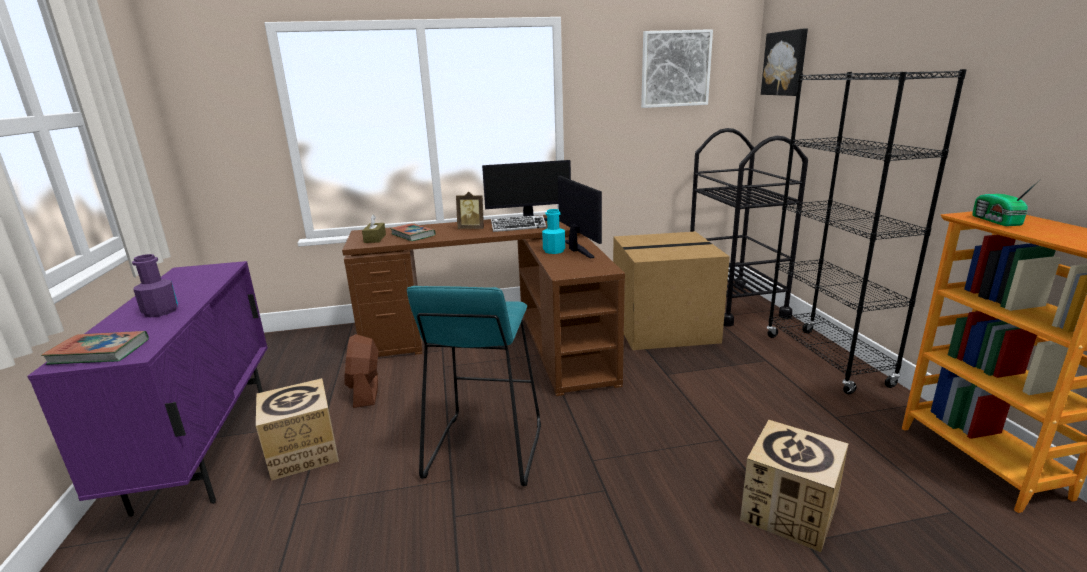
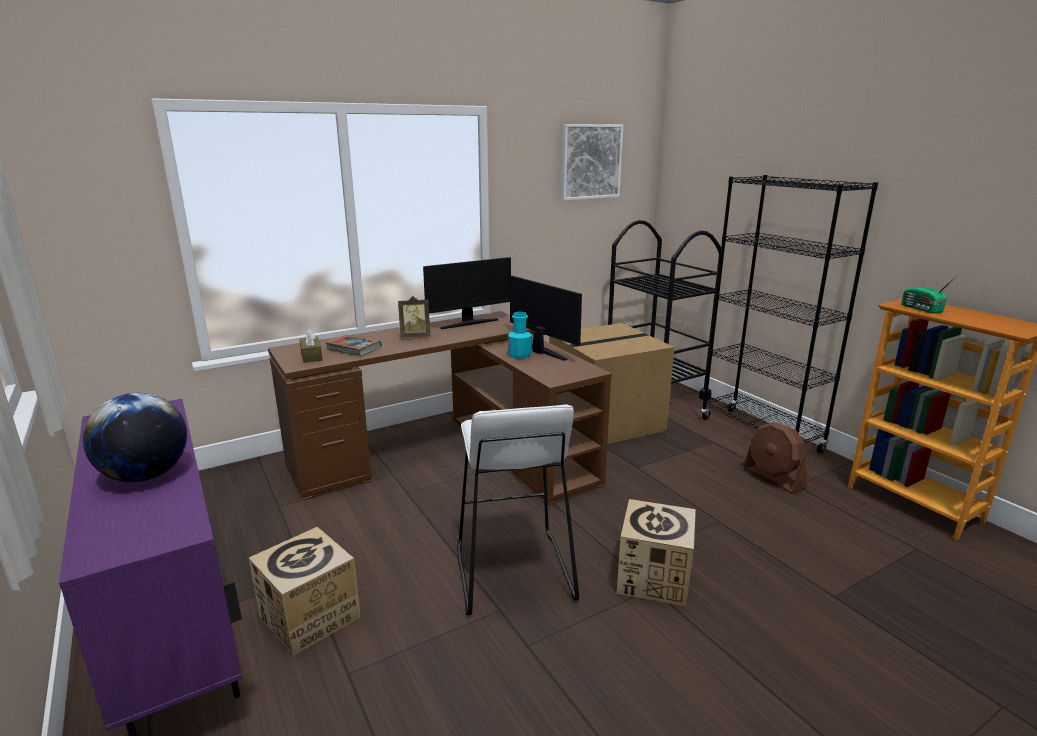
camera: 20 degrees left, 0 degrees up
book [41,331,149,365] -> none
purple bottle [132,254,178,317] -> globe [83,393,187,482]
brown fan [344,334,379,408] -> brown fan moved to [743,422,807,494]
turquoise stool [407,286,541,486] -> white stool [457,404,579,615]
keyboard [491,215,546,232] -> none
cardboard box [740,420,848,552] -> cardboard box moved to [617,499,696,606]
picture [761,29,808,96] -> none

